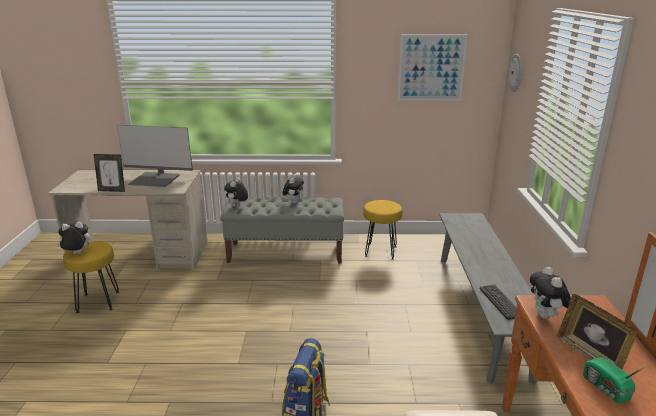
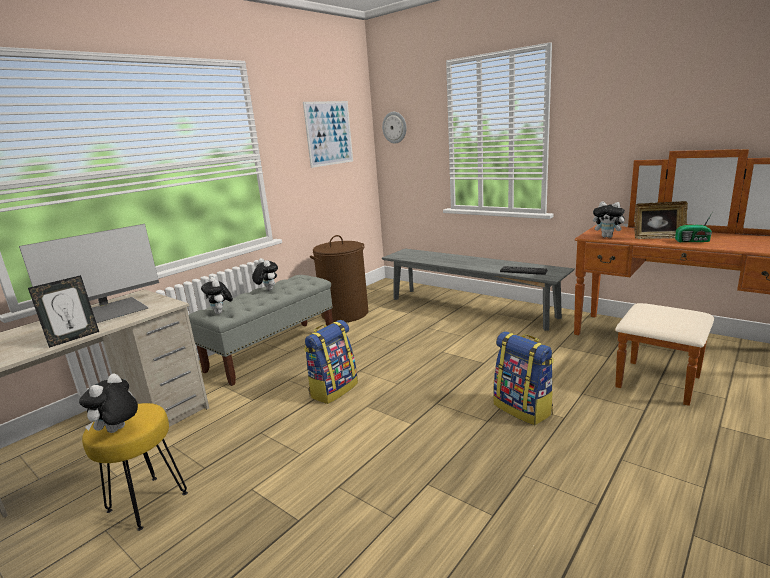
camera: 50 degrees left, 5 degrees down
yellow stool [363,200,402,260] -> brown laundry basket [310,235,368,322]
none -> backpack [304,320,358,404]

